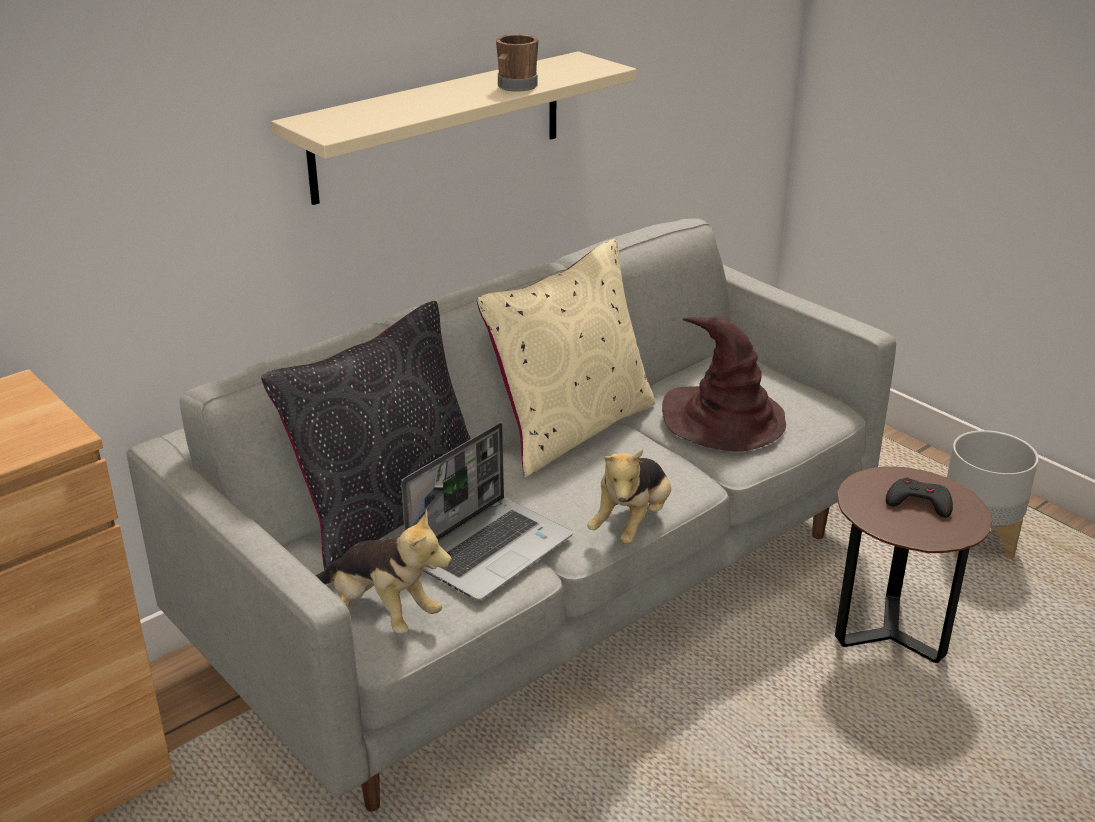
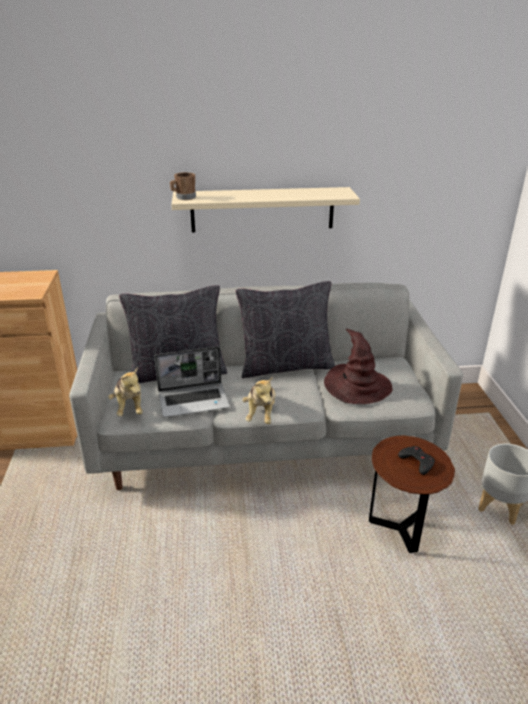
camera: 35 degrees right, 0 degrees up
beige pillow [477,239,655,477] -> black pillow [236,281,335,378]
brown mug [496,34,538,92] -> brown mug moved to [170,172,196,200]
plush toy [587,449,671,544] -> plush toy turned 60 degrees counterclockwise [242,376,276,424]

